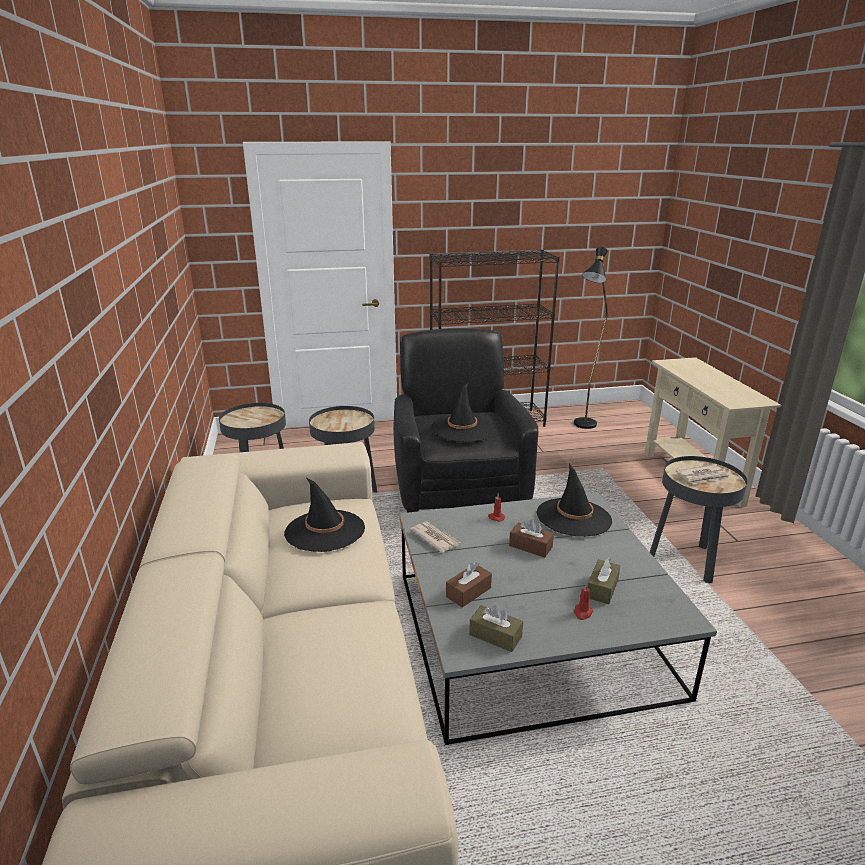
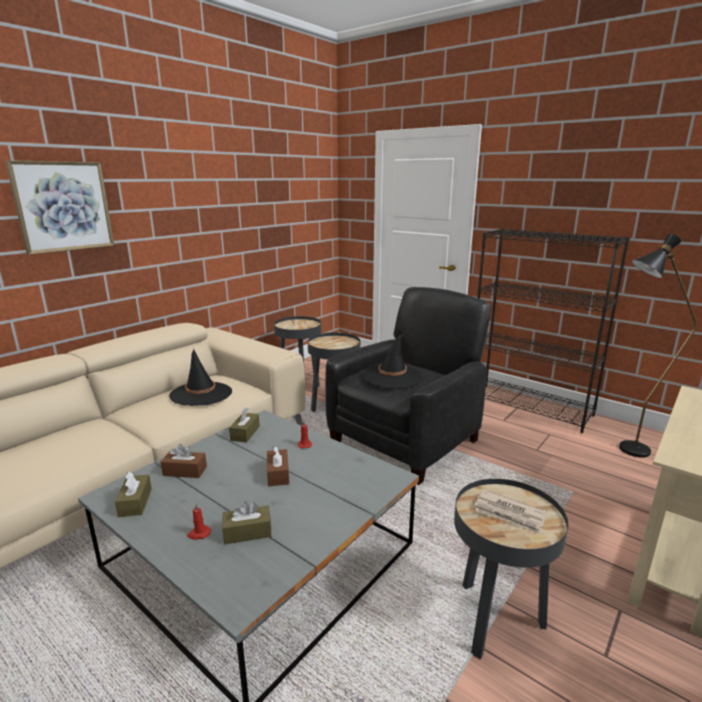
camera: 50 degrees right, 5 degrees down
newspaper [410,521,461,553] -> brown tissue box [229,407,260,442]
black hat [536,463,612,537] -> none
none -> picture [5,160,114,255]

